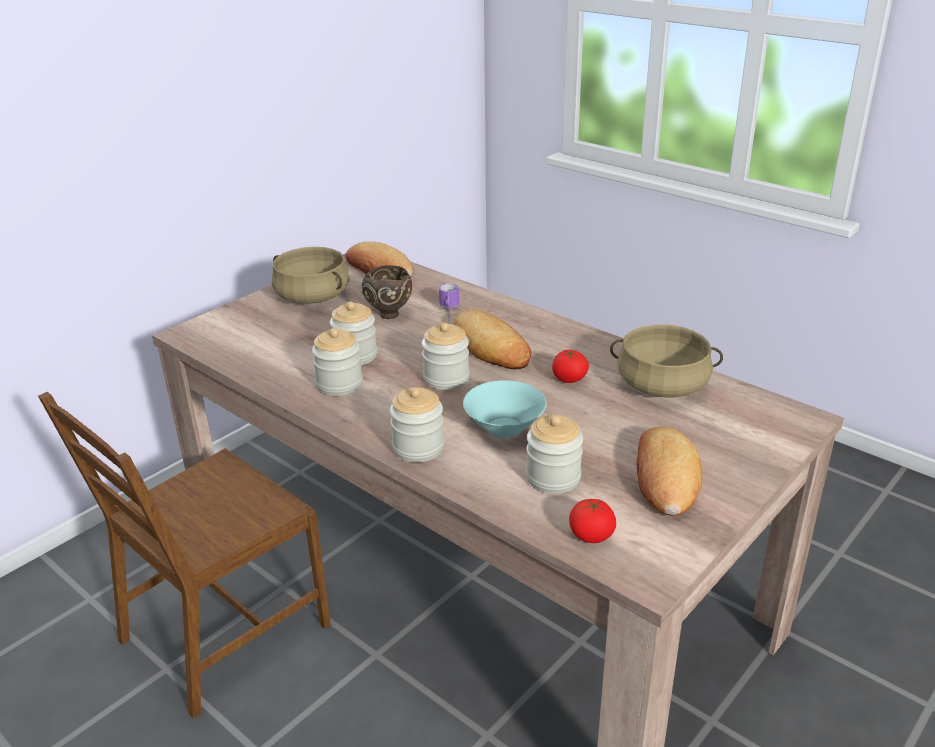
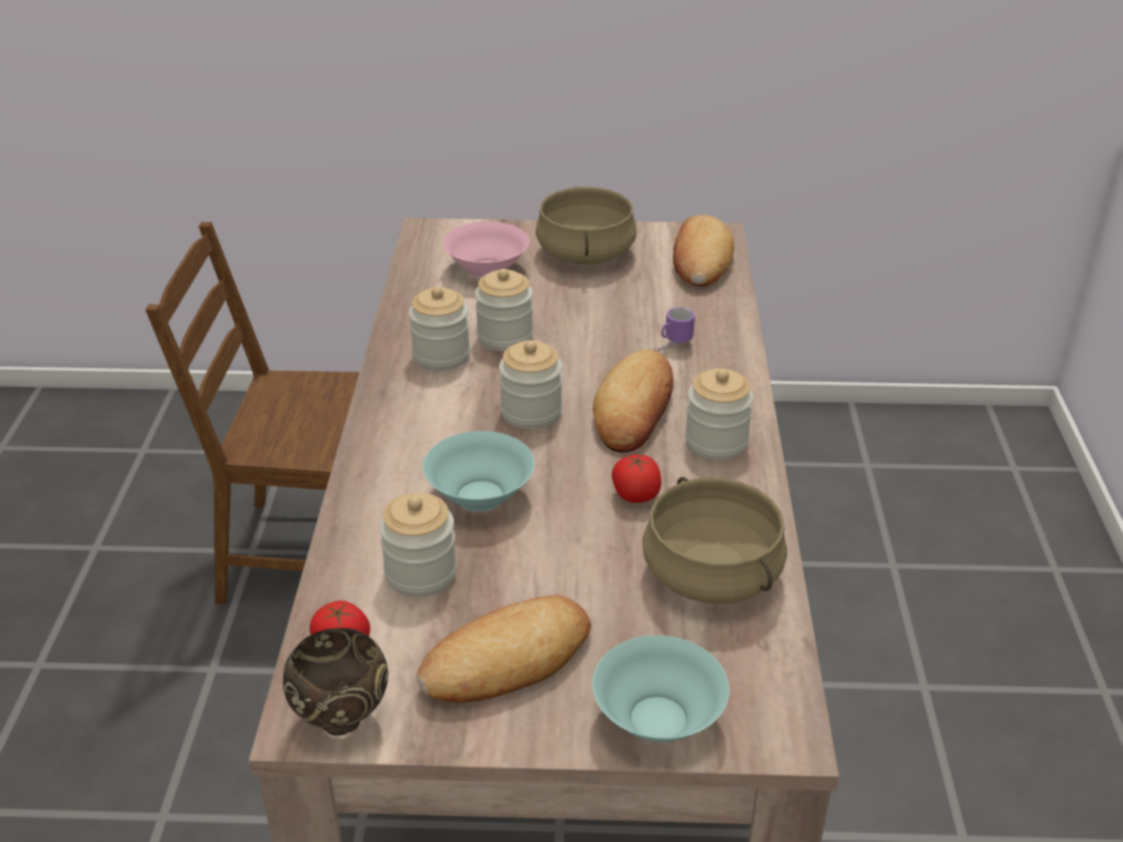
camera: 50 degrees right, 5 degrees up
brown bowl [362,265,412,319] -> brown bowl moved to [283,628,388,736]
jar [389,387,444,462] -> jar moved to [685,368,754,460]
none -> pink bowl [443,222,529,279]
none -> turquoise bowl [592,635,729,742]

